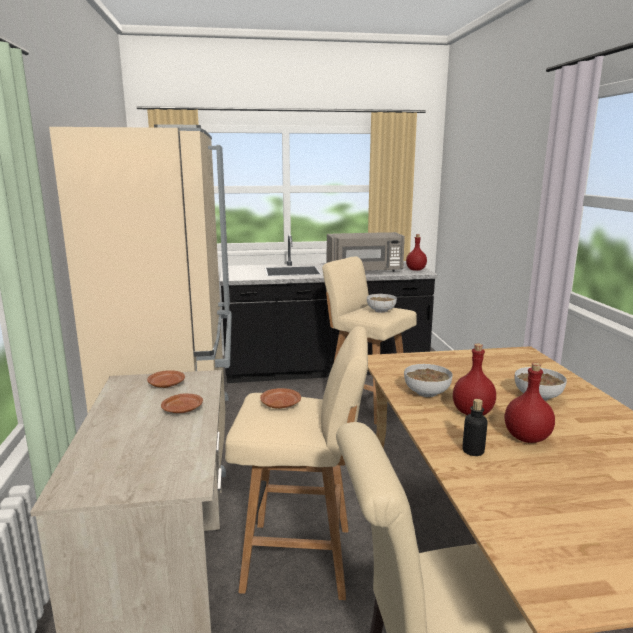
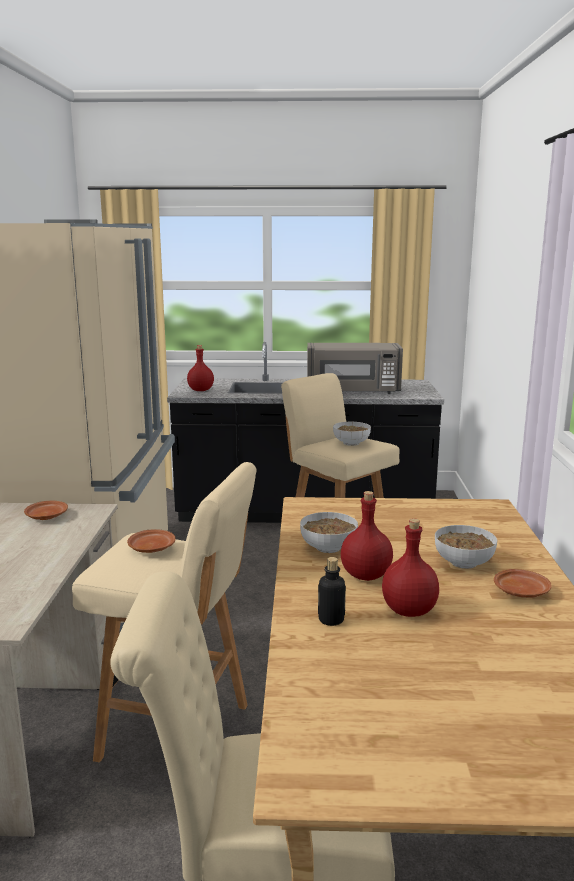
camera: 10 degrees right, 0 degrees up
brown plate [161,394,203,413] -> brown plate moved to [494,569,551,598]
red bottle [406,234,427,271] -> red bottle moved to [187,345,214,391]

